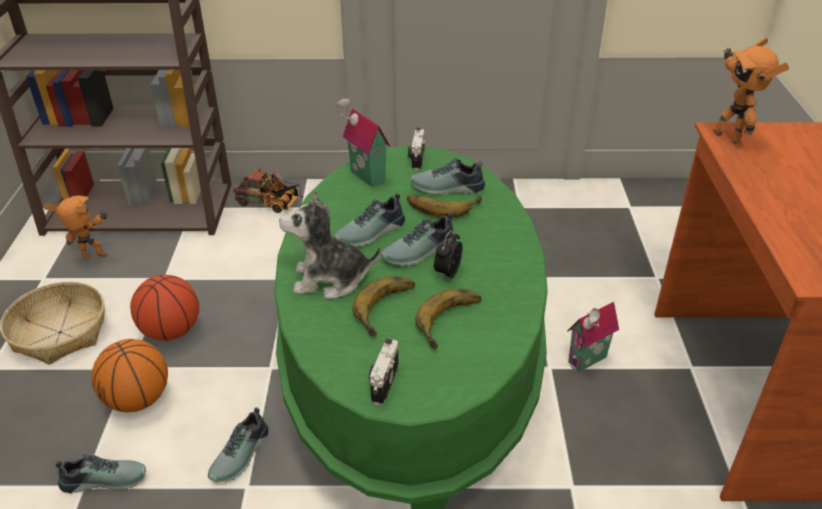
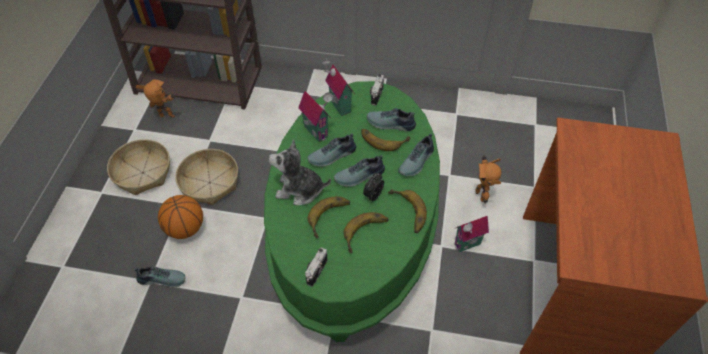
camera: 10 degrees right, 15 degrees up
basketball [130,275,199,341] -> basket [175,149,238,205]
shoe [208,407,268,482] -> shoe moved to [398,133,434,176]
toy truck [233,169,303,213] -> none
toy robot [713,37,789,144] -> toy robot moved to [475,155,502,204]
none -> toy house [298,91,333,142]
none -> banana [388,189,427,233]

